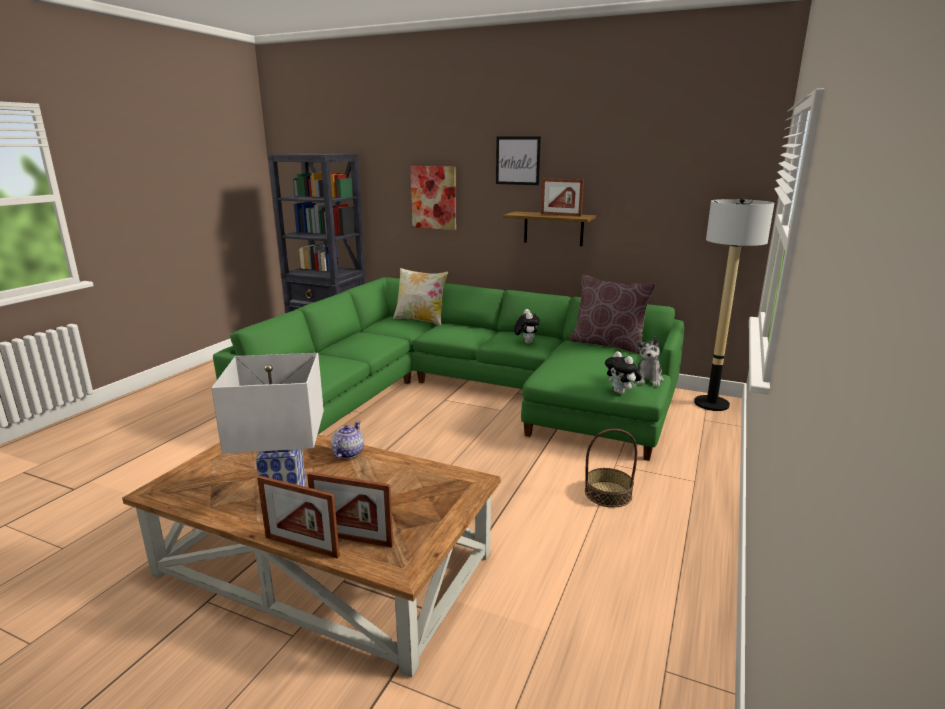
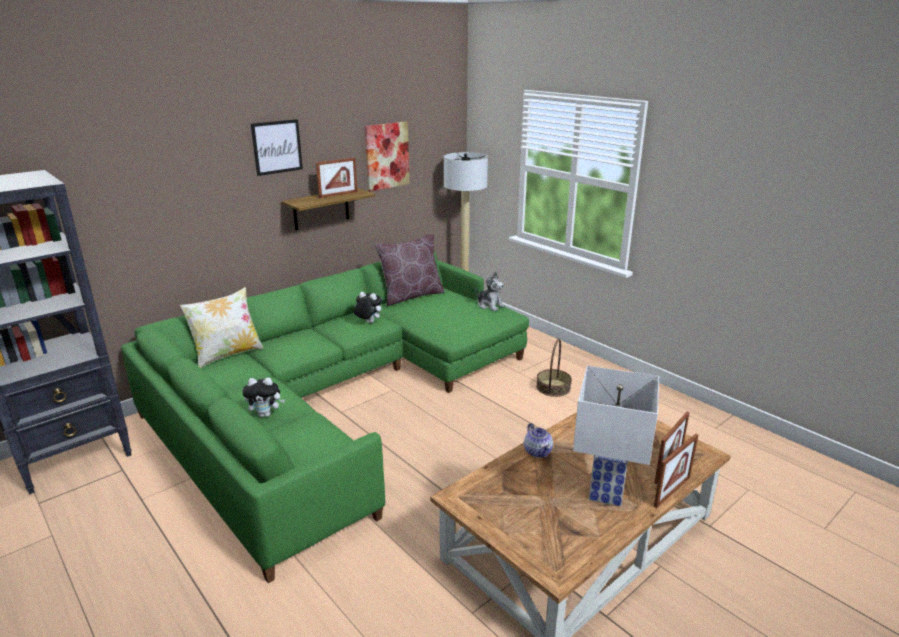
camera: 65 degrees left, 5 degrees up
teapot [331,421,364,459] -> teapot turned 150 degrees counterclockwise [524,423,553,458]
picture [410,166,456,230] -> picture moved to [364,122,409,191]
plush toy [605,351,642,394] -> plush toy moved to [242,377,285,417]

